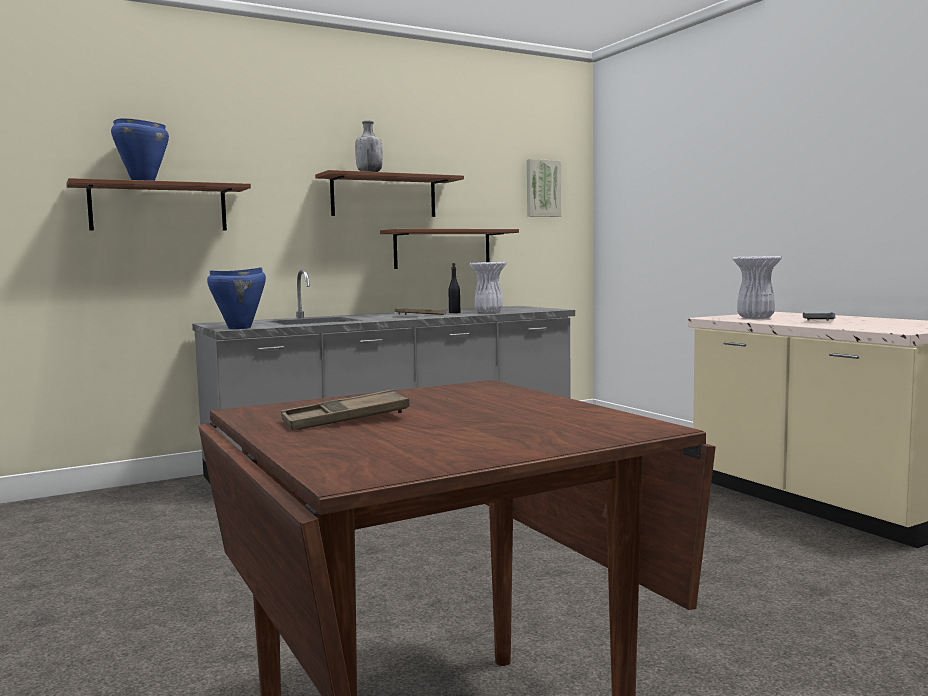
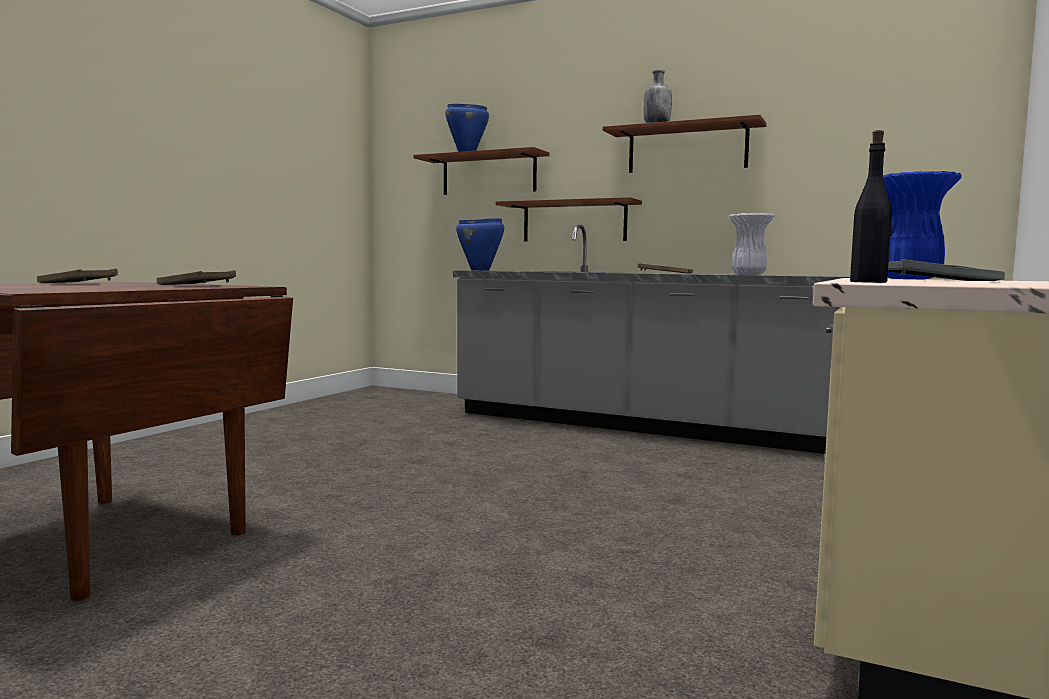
camera: 55 degrees right, 0 degrees up
brown shelf [380,229,519,269] -> brown shelf moved to [496,197,642,241]
black bottle [448,263,460,313] -> black bottle moved to [850,130,892,283]
picture [527,159,561,217] -> none
white vase [732,256,782,319] -> blue vase [883,171,962,279]
none -> brown tray [157,270,236,285]

